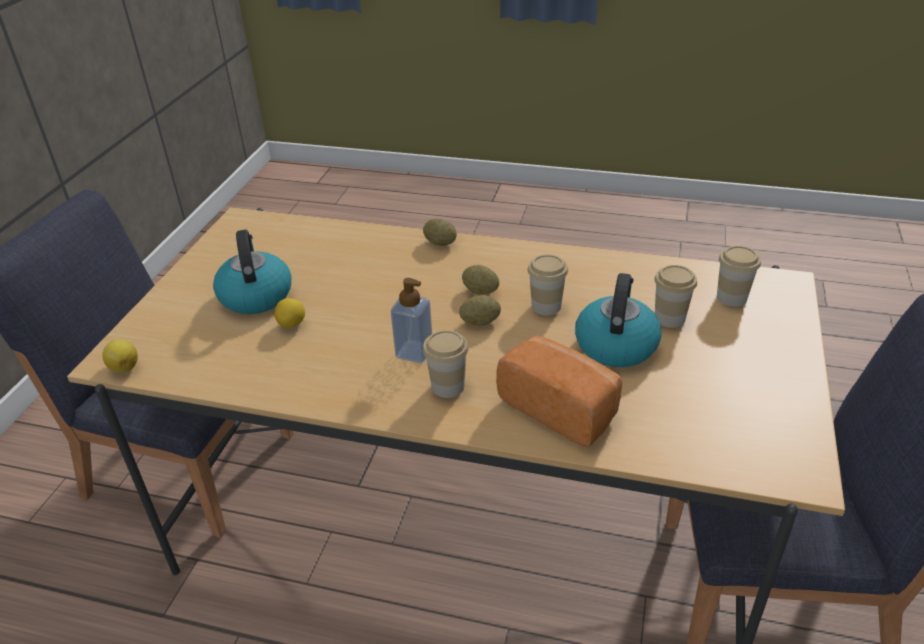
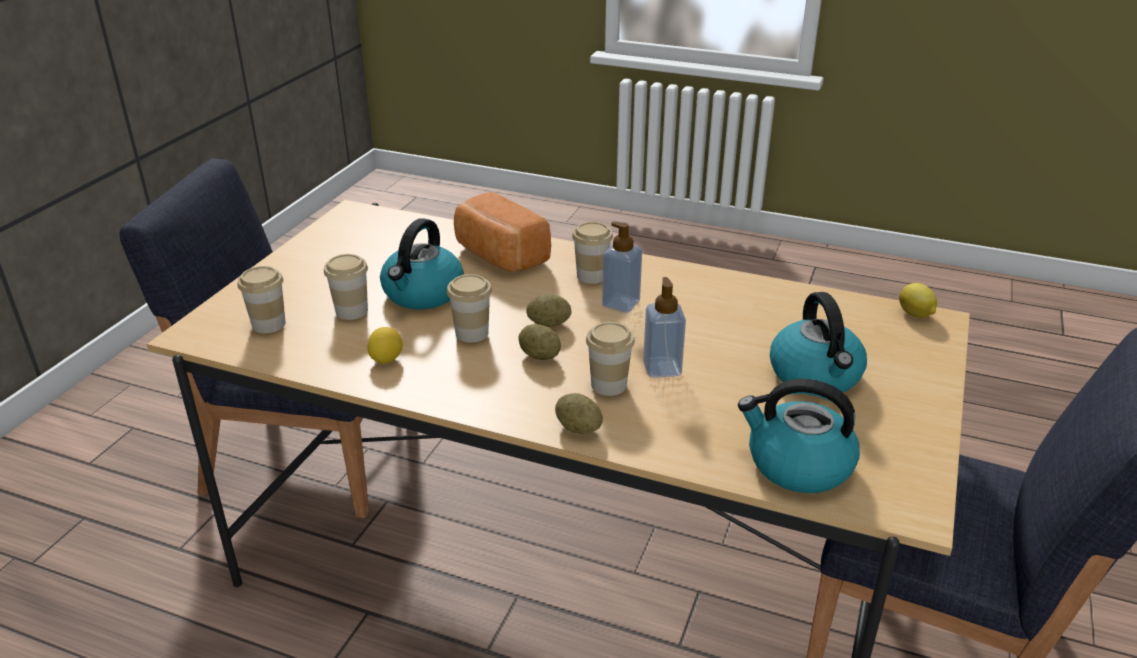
camera: 175 degrees left, 5 degrees down
lemon [275,298,305,328] -> lemon moved to [367,327,403,364]
none -> cup [586,322,635,396]
none -> soap dispenser [643,277,686,378]
none -> kettle [738,379,860,493]

